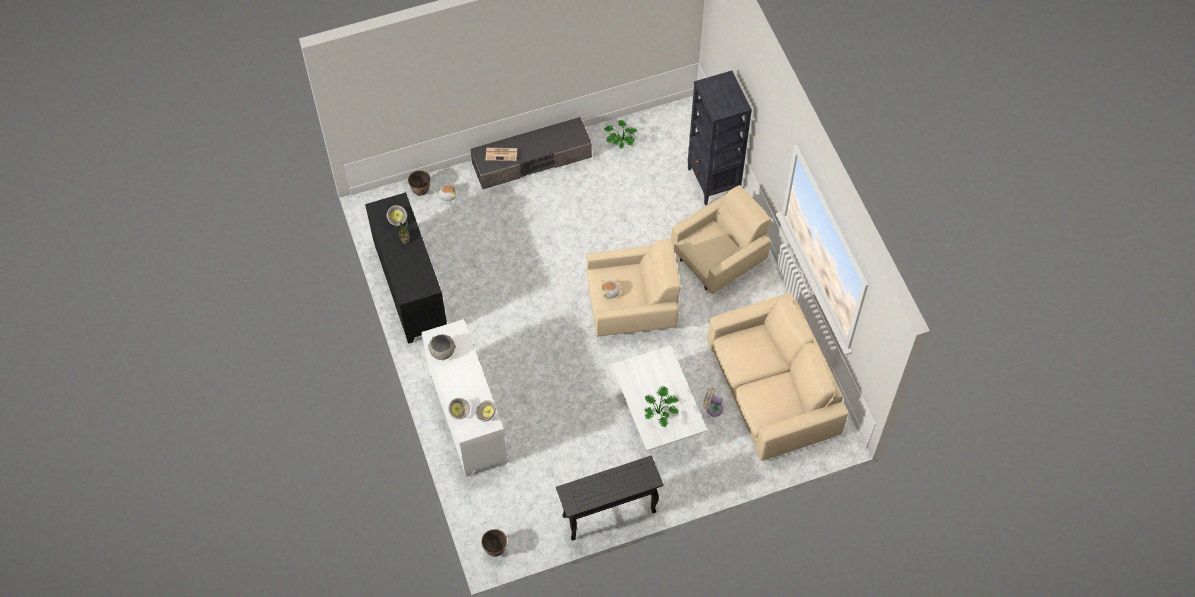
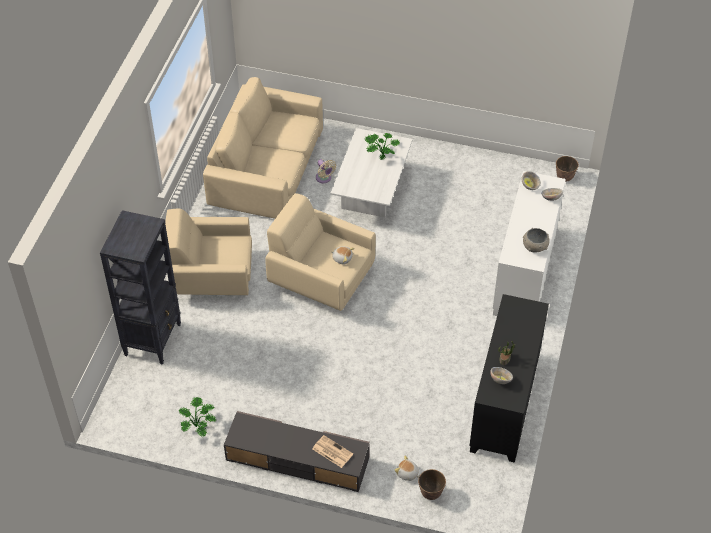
camera: 145 degrees left, 10 degrees down
black console table [556,455,664,541] -> none

